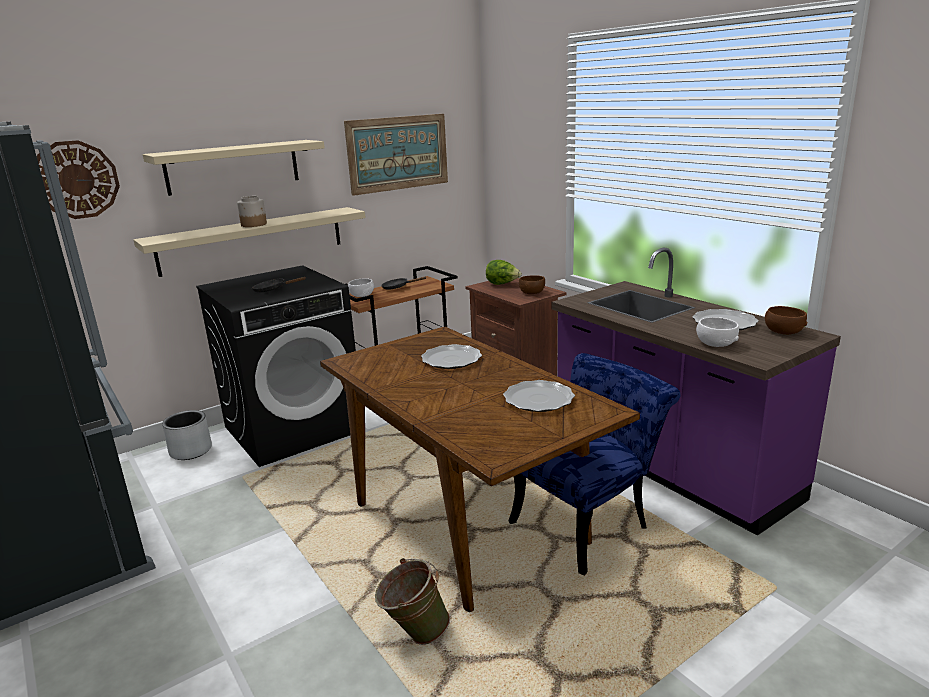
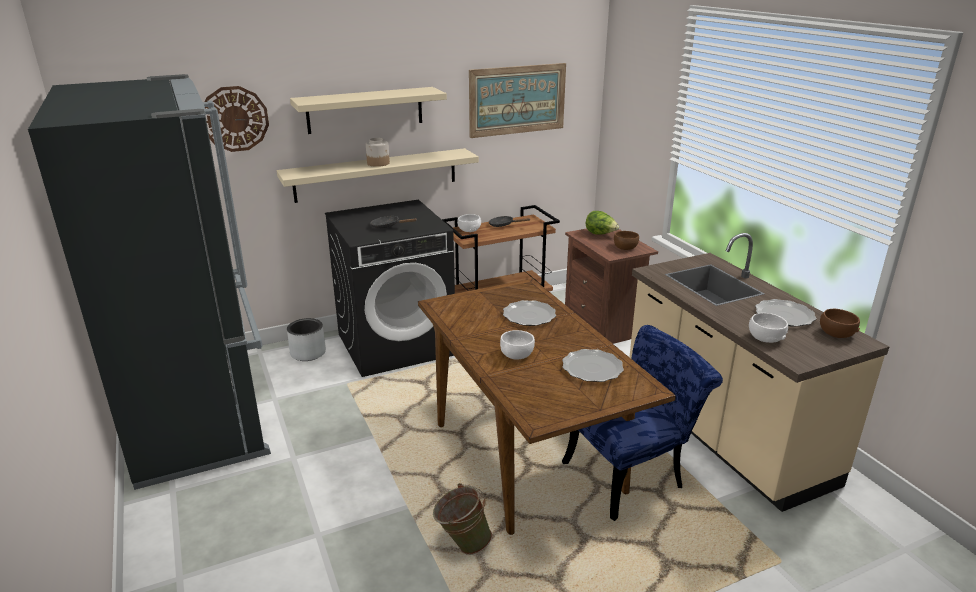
camera: 10 degrees right, 5 degrees up
purple counter [552,248,841,536] -> beige counter [630,233,889,512]
none -> white bowl [500,330,535,359]

